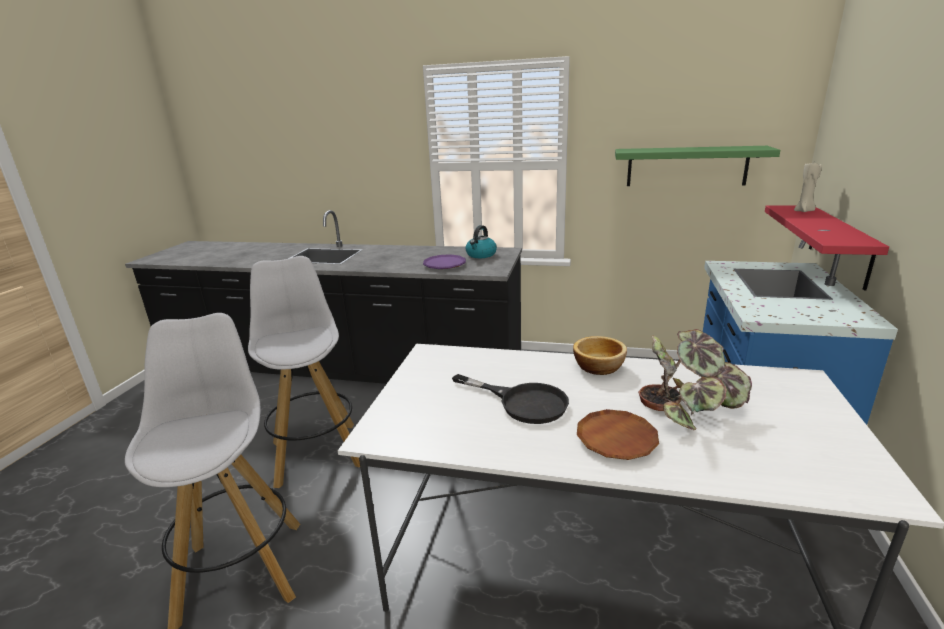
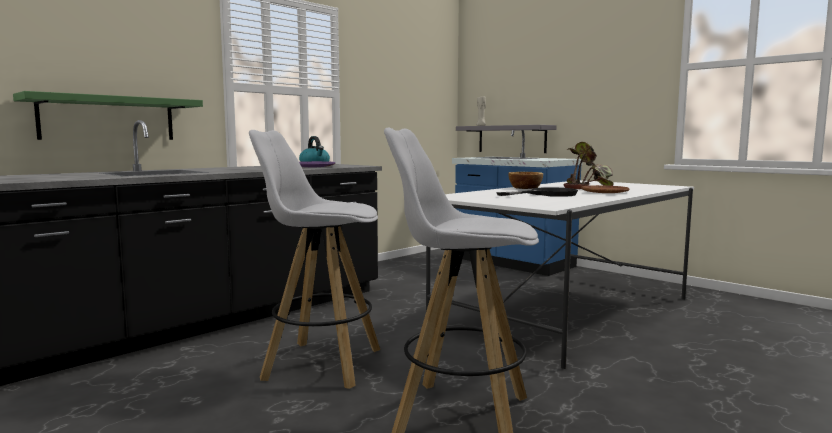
camera: 60 degrees left, 15 degrees down
green shelf [615,146,780,186] -> green shelf moved to [13,91,203,140]
red shelf [765,206,889,291] -> grey shelf [456,125,556,153]

